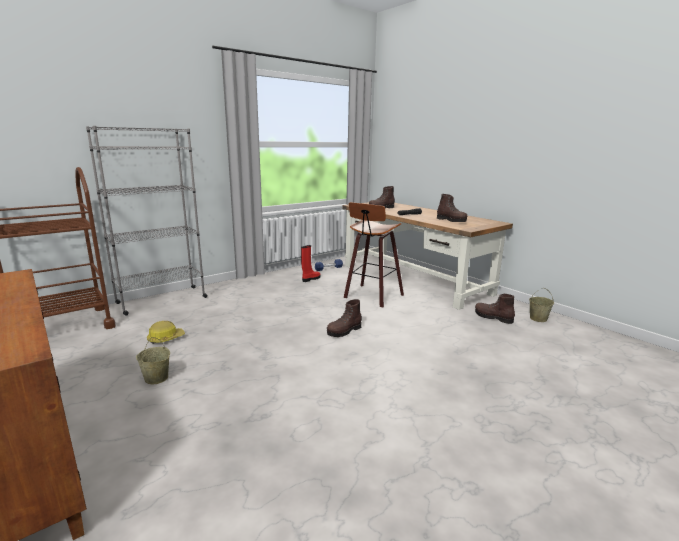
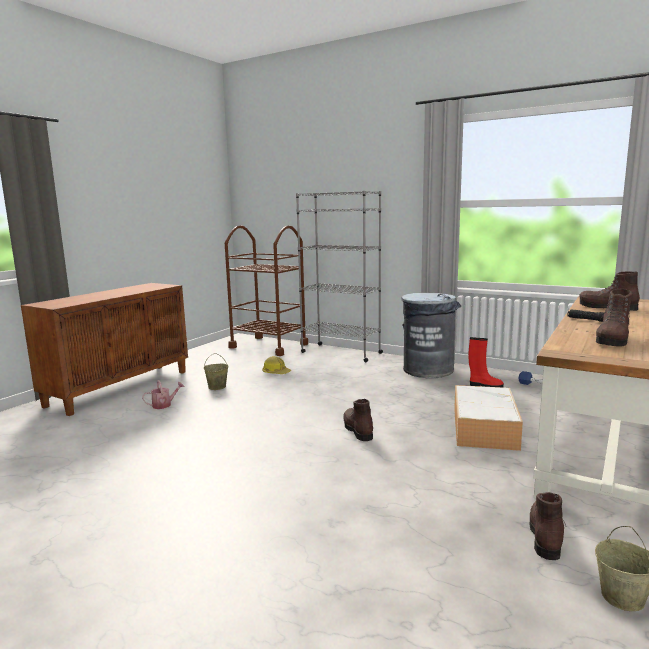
camera: 70 degrees right, 5 degrees down
brown boot [327,299,362,337] -> brown boot turned 45 degrees clockwise [343,399,373,441]
stool [344,202,404,307] -> storage box [454,385,523,451]
none -> watering can [142,380,185,409]
none -> grey trash can [401,293,461,379]

